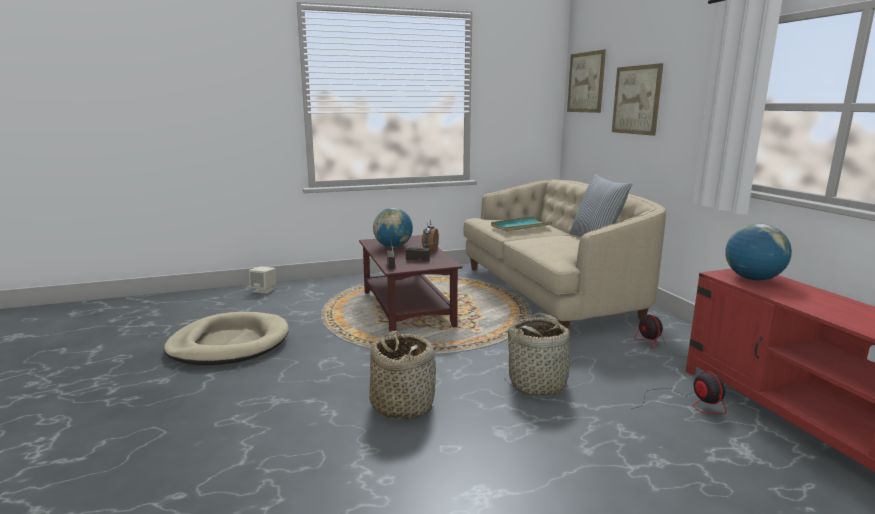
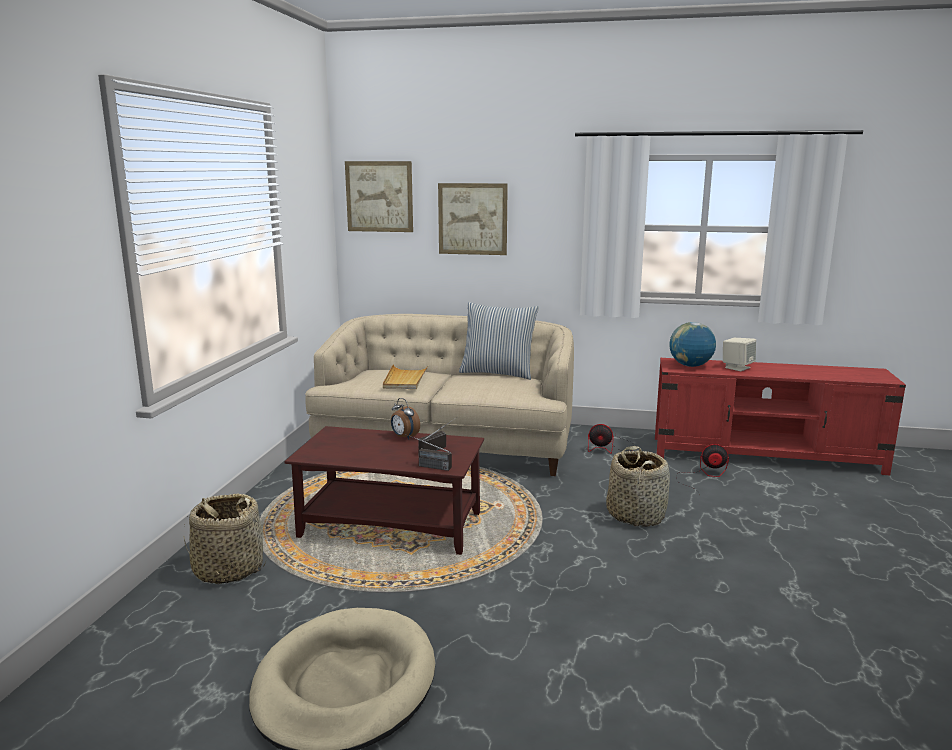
camera: 60 degrees left, 0 degrees up
beige speaker [249,266,276,294] -> beige speaker moved to [723,338,756,371]
basket [369,331,436,420] -> basket moved to [184,494,266,584]
globe [373,208,413,248] -> none
turquoise tray [491,216,552,232] -> beige tray [383,364,429,389]

